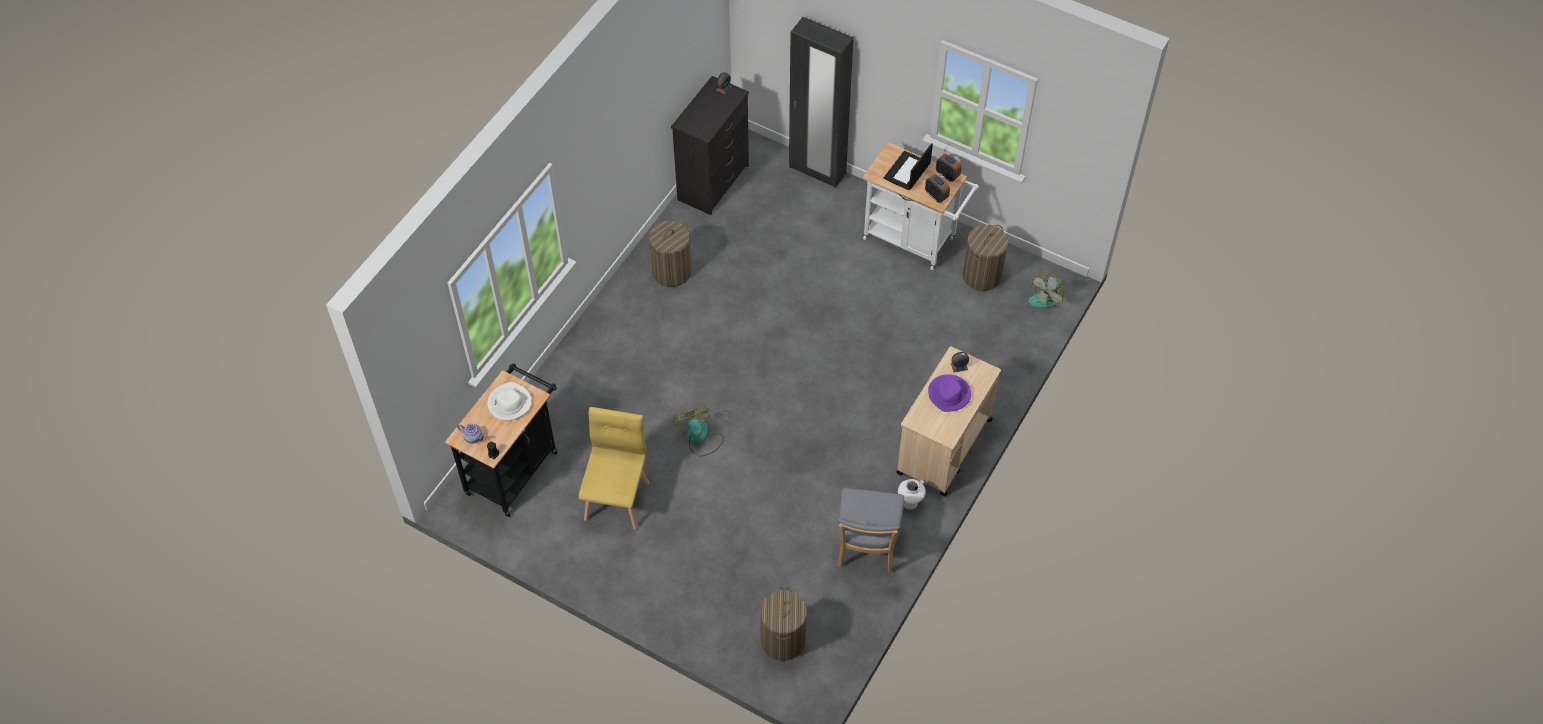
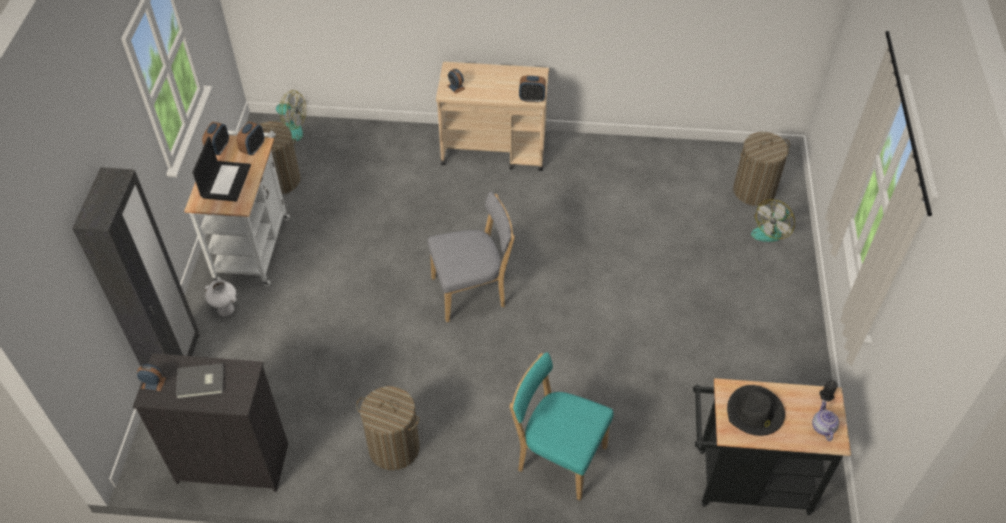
camera: 115 degrees left, 5 degrees down
white hat [487,382,531,420] -> black hat [727,385,785,436]
yellow chair [578,407,649,529] -> none
fan [672,405,724,457] -> fan moved to [751,199,795,242]
grey chair [838,488,905,573] -> grey chair moved to [427,192,515,322]
laptop [883,143,933,190] -> laptop turned 90 degrees counterclockwise [193,136,251,202]
white vase [898,479,926,510] -> white vase moved to [204,279,237,316]
purple hat [928,374,971,412] -> none
none -> grey book [176,363,224,398]
none -> turquoise chair [510,352,613,500]
none -> alarm clock [519,76,546,103]

